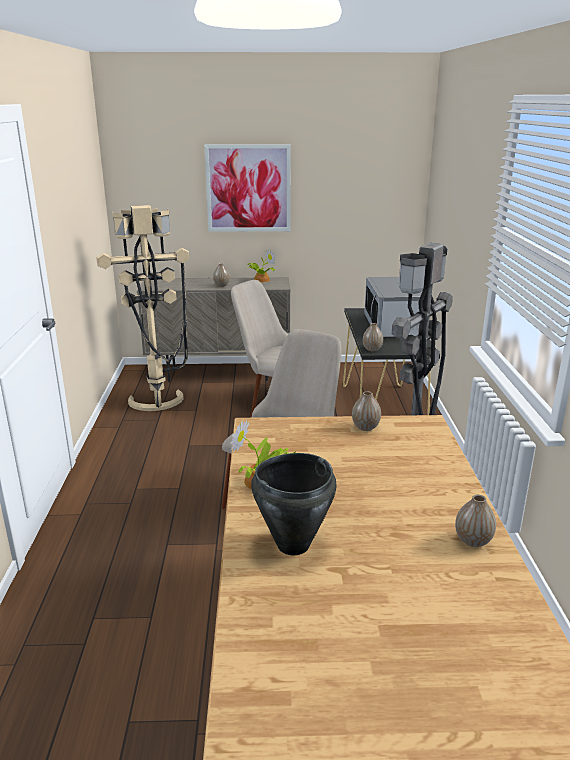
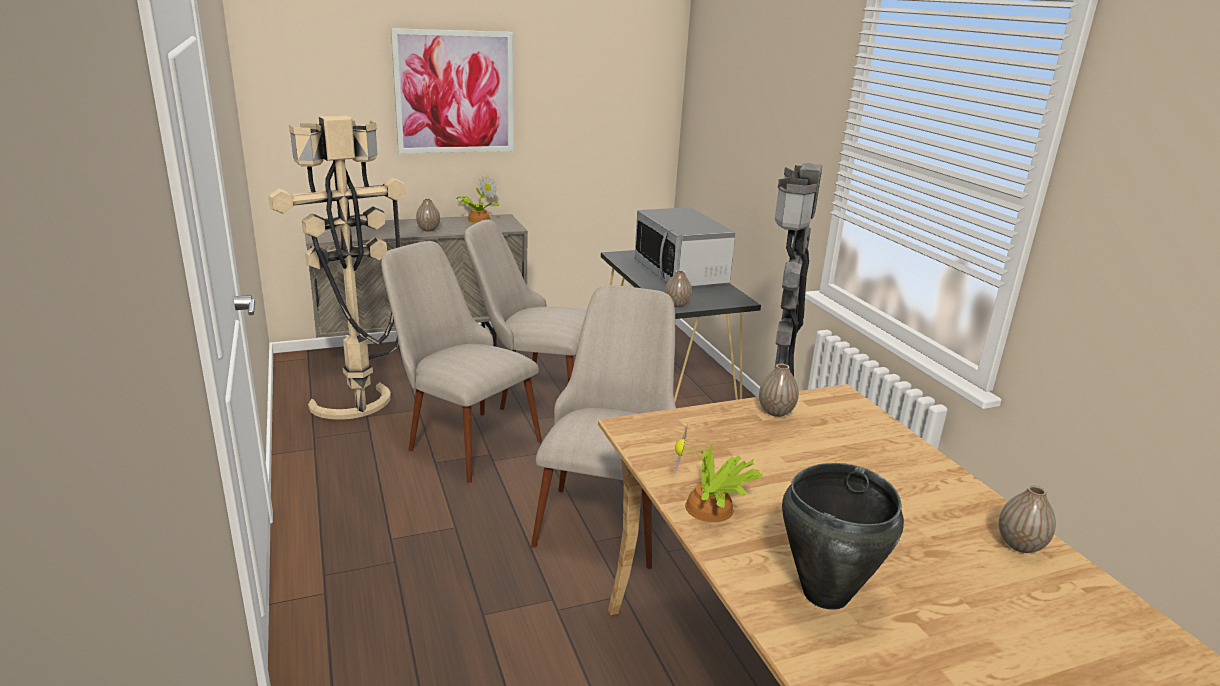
camera: 20 degrees left, 0 degrees up
none -> beige chair [381,241,542,483]

